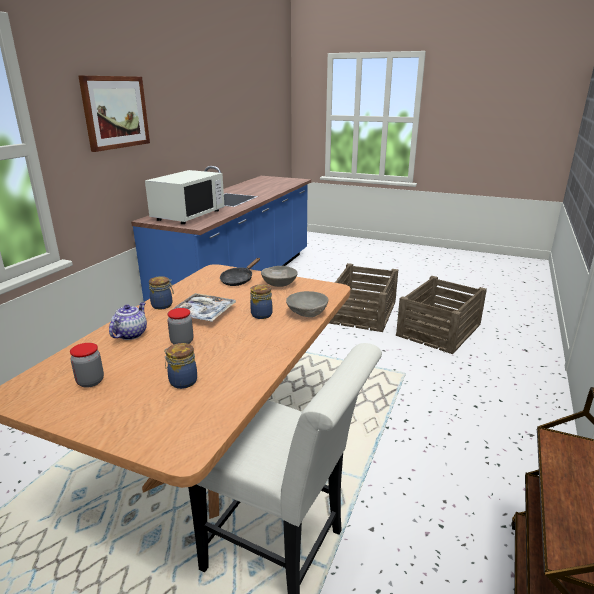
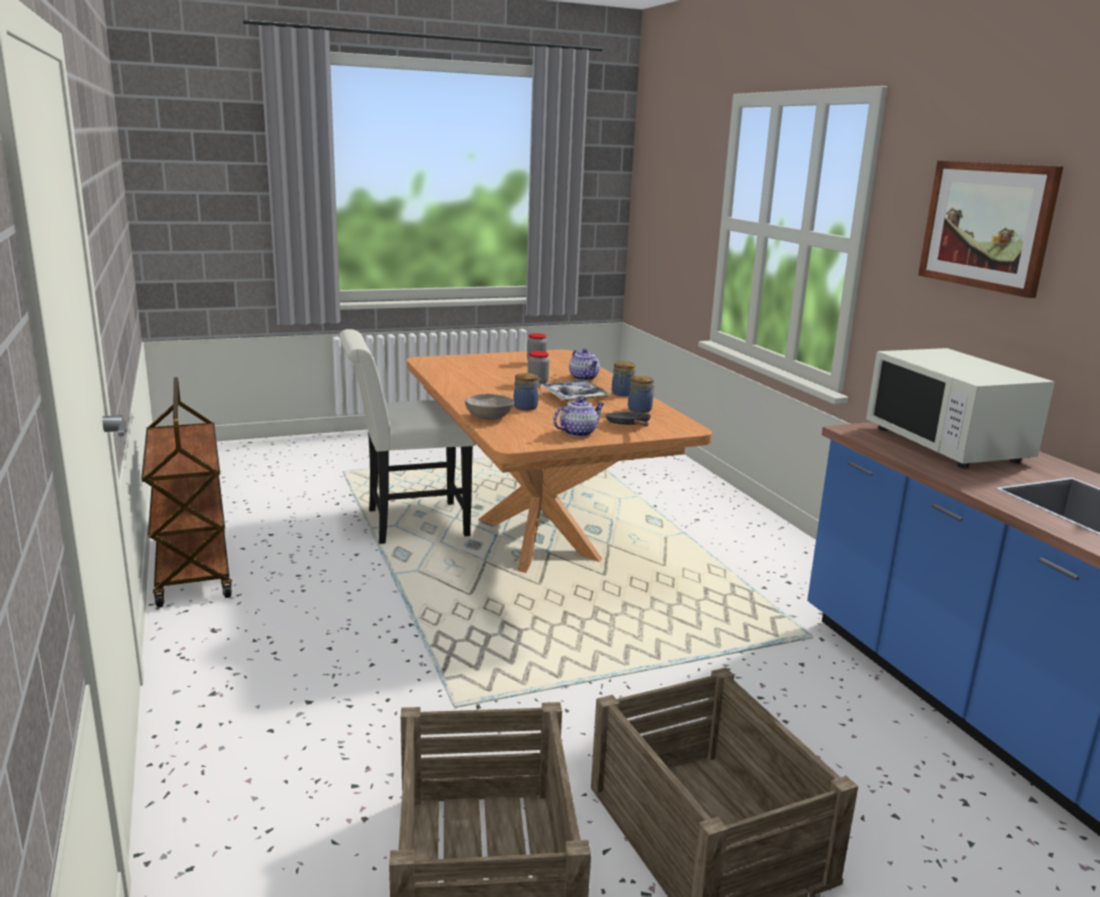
camera: 135 degrees right, 5 degrees down
jar [164,343,197,389] -> jar moved to [628,376,655,413]
grey bowl [261,266,298,287] -> teapot [553,397,605,437]

